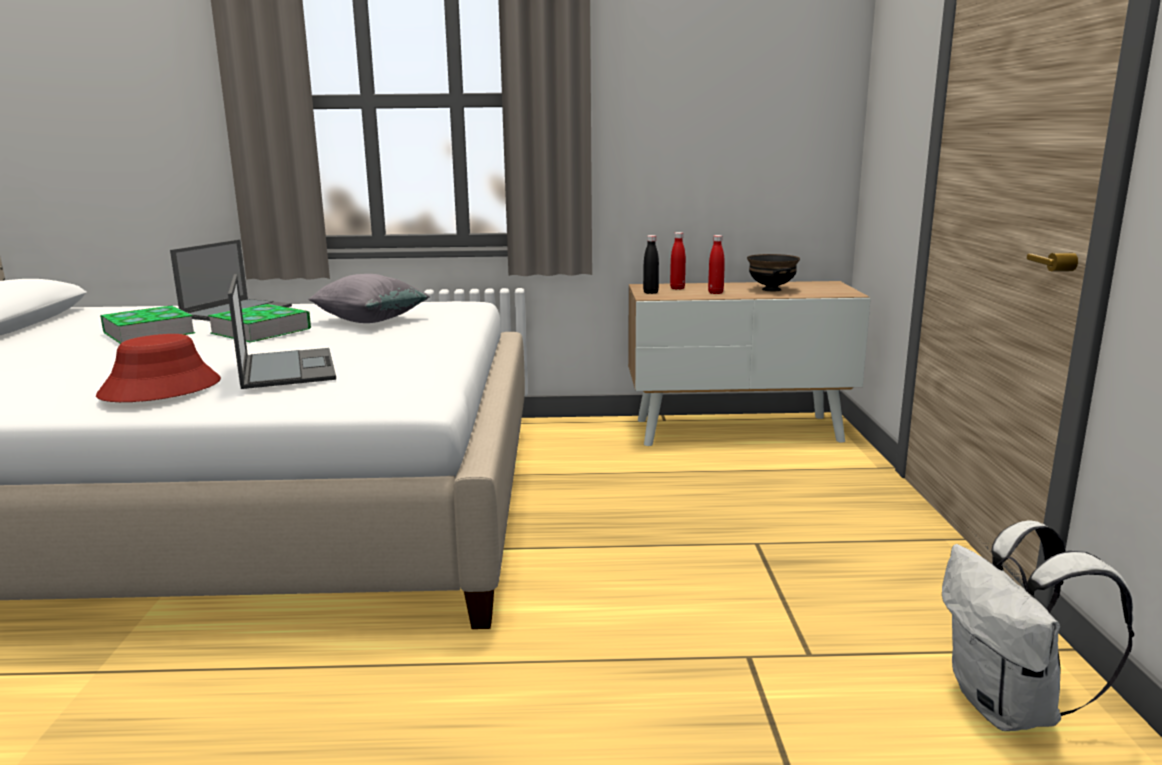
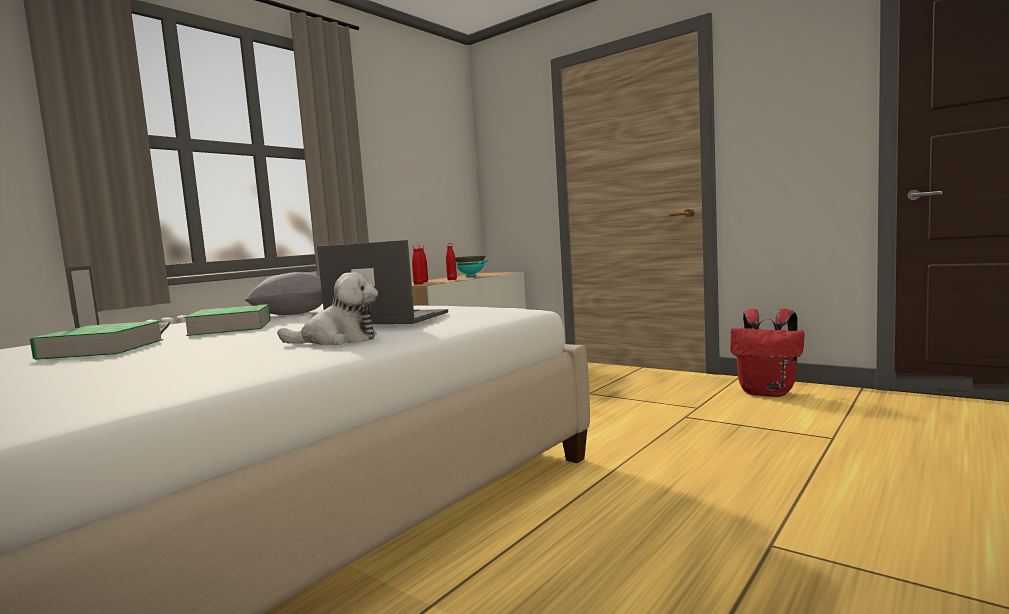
camera: 50 degrees left, 10 degrees down
red hat [96,334,221,402] -> plush toy [277,272,378,346]
black bottle [643,235,659,294] -> red bottle [412,245,424,285]
black bowl [747,254,800,291] -> turquoise bowl [455,256,489,277]
white backpack [942,521,1134,731] -> red backpack [730,309,805,397]

